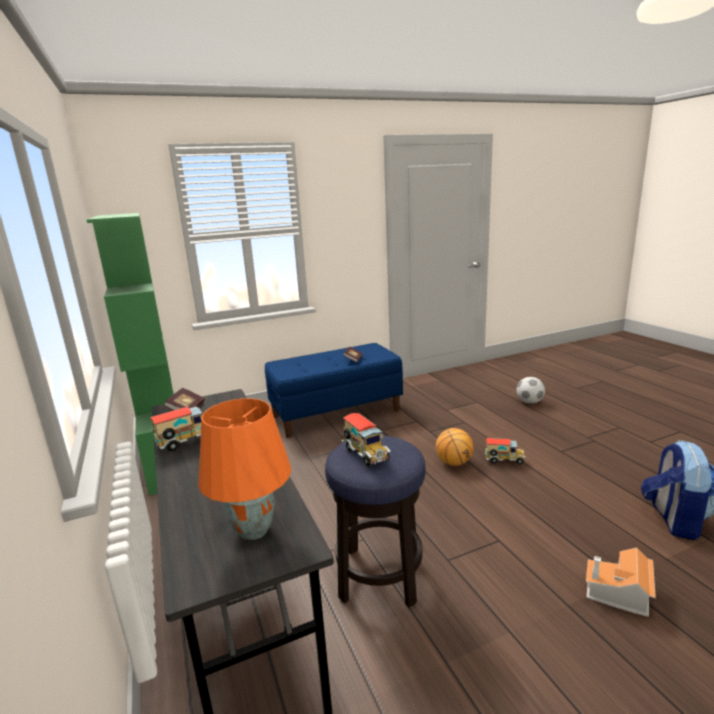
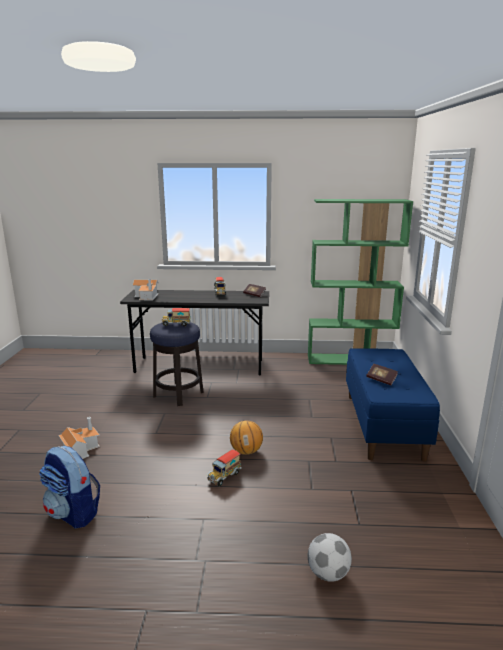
camera: 115 degrees right, 0 degrees up
orange table lamp [198,398,292,540] -> toy house [133,279,159,300]

